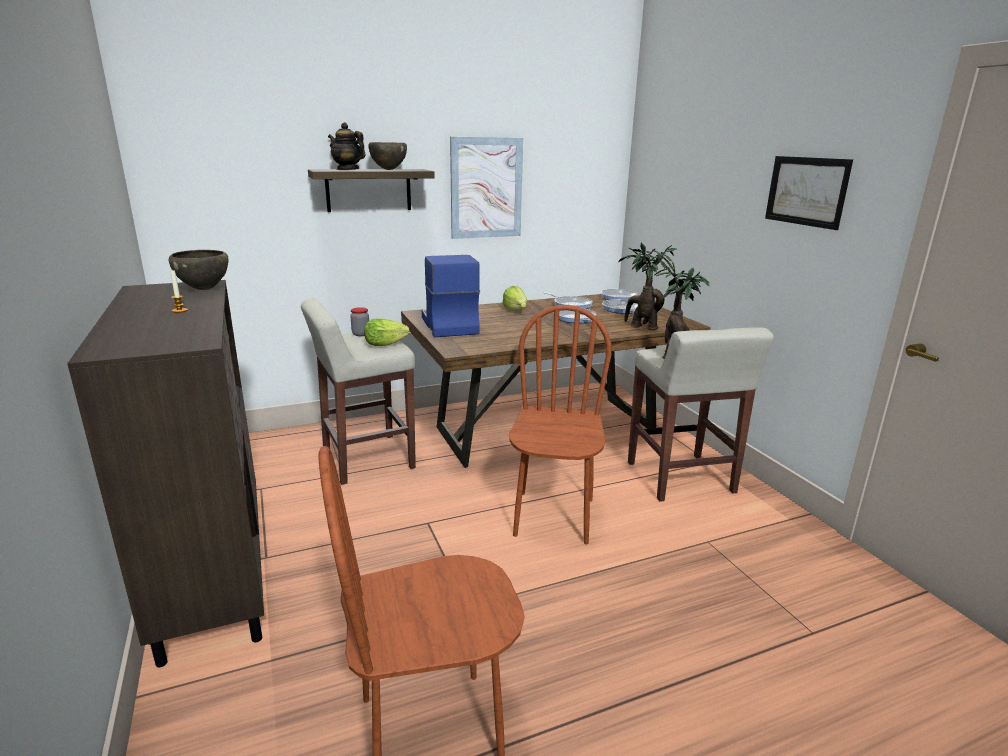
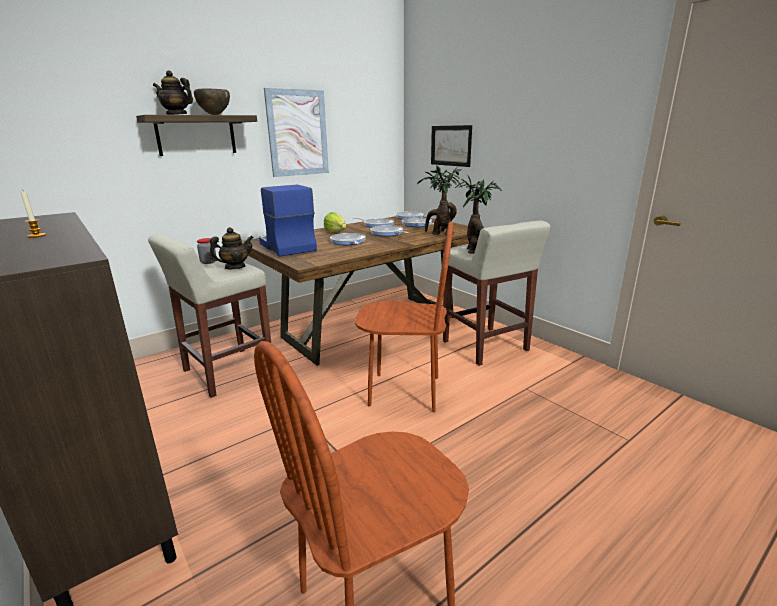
camera: 15 degrees left, 0 degrees up
brown bowl [169,250,228,290] -> none
lettuce [364,318,410,346] -> teapot [209,227,254,269]
brown chair [509,305,612,544] -> brown chair turned 105 degrees clockwise [355,222,453,412]
picture [765,156,853,230] -> picture moved to [431,125,472,167]
none -> frying pan [330,233,366,245]

